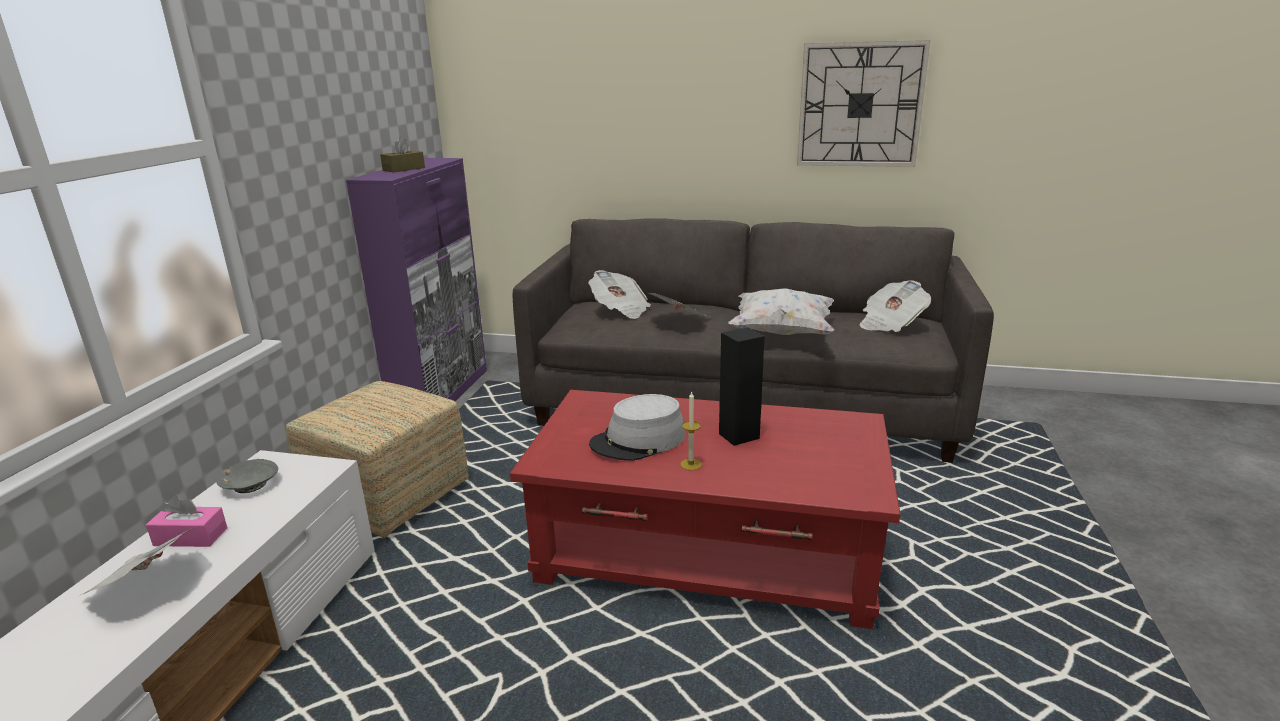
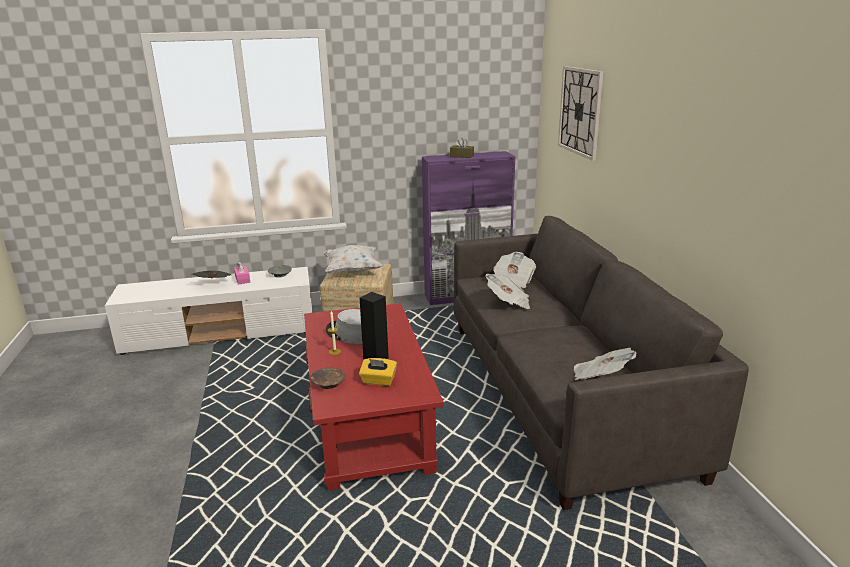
camera: 65 degrees right, 0 degrees up
white pillow [728,288,834,335] -> white pillow moved to [324,245,383,273]
wall clock [797,40,931,167] -> wall clock moved to [558,66,603,161]
none -> brown bowl [311,368,346,389]
none -> yellow tissue box [359,358,397,386]

